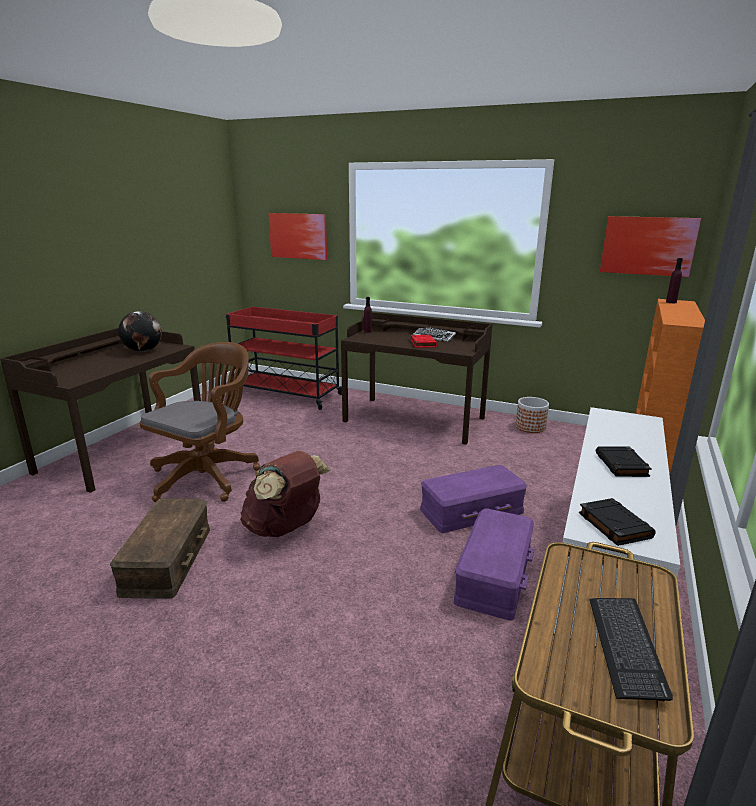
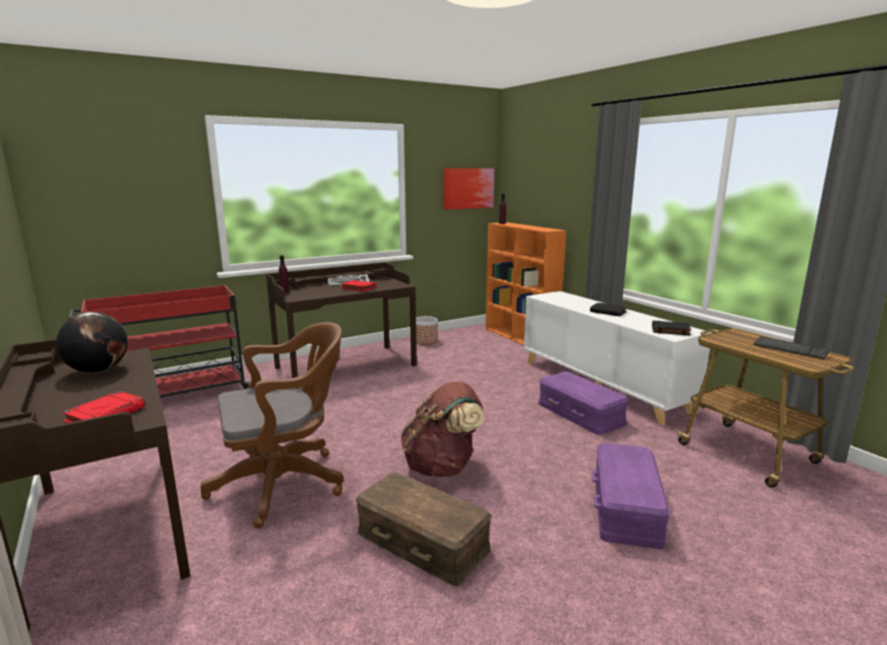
camera: 55 degrees left, 5 degrees down
brown office chair [139,342,260,502] -> brown office chair turned 90 degrees clockwise [201,322,344,528]
picture [268,213,327,260] -> none
purple storage box [420,465,527,533] -> purple storage box moved to [592,443,670,549]
none -> red book [62,391,145,423]

